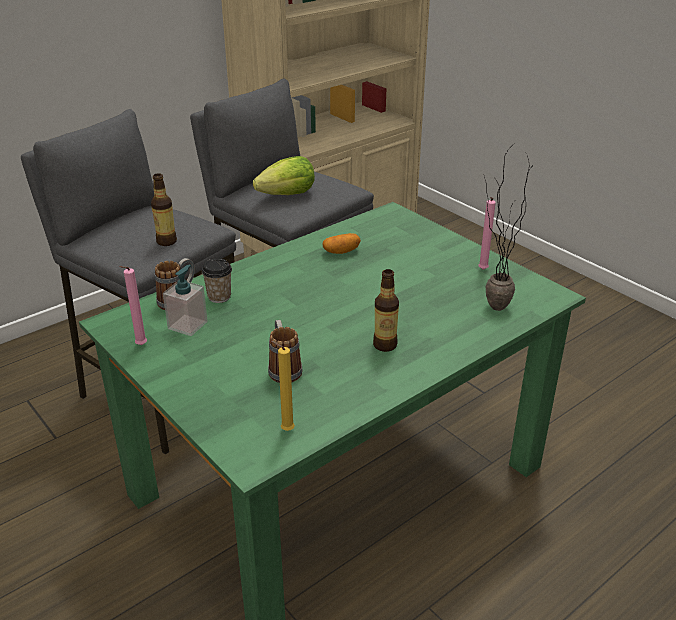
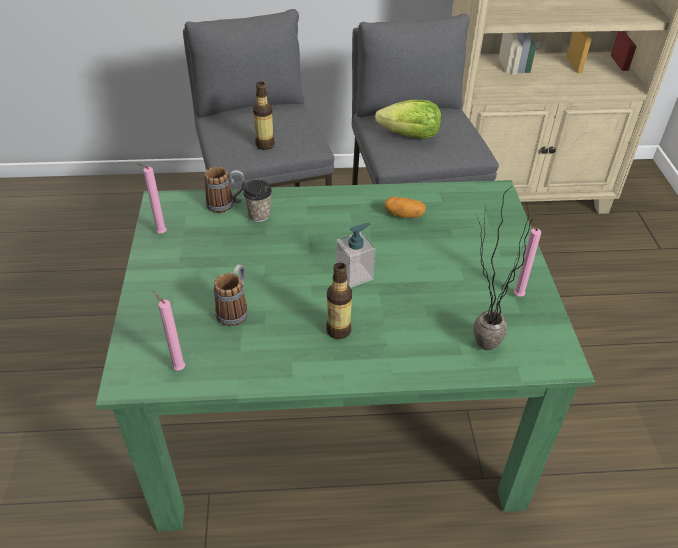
camera: 35 degrees right, 10 degrees up
soap dispenser [163,265,207,336] -> soap dispenser moved to [336,223,376,288]
yellow candle [271,341,295,431] -> pink candle [153,291,185,371]

